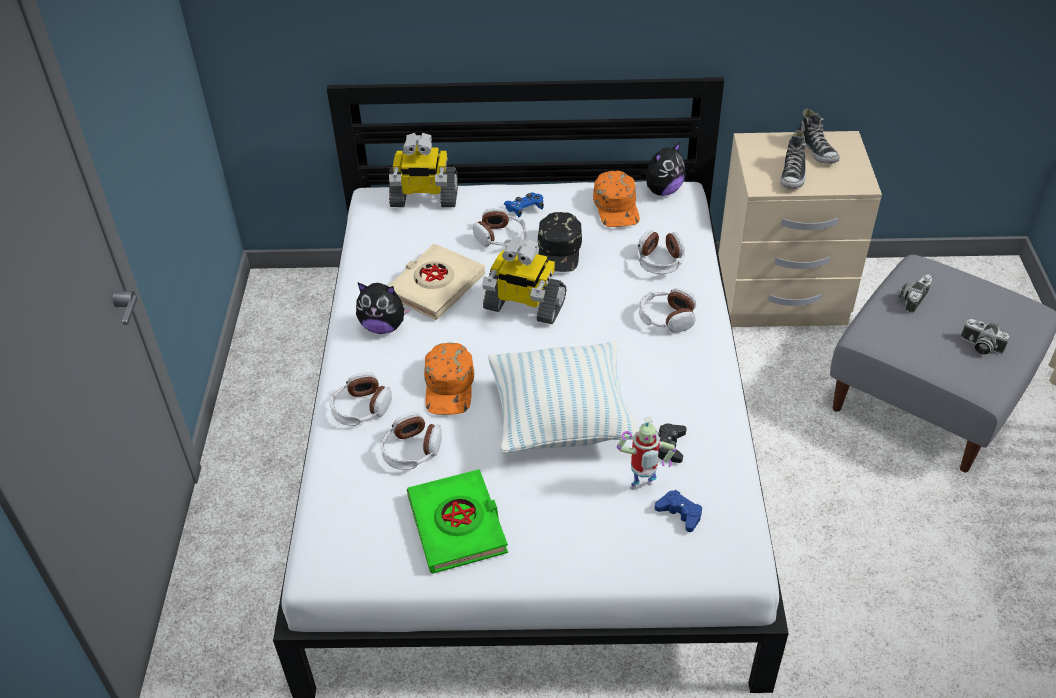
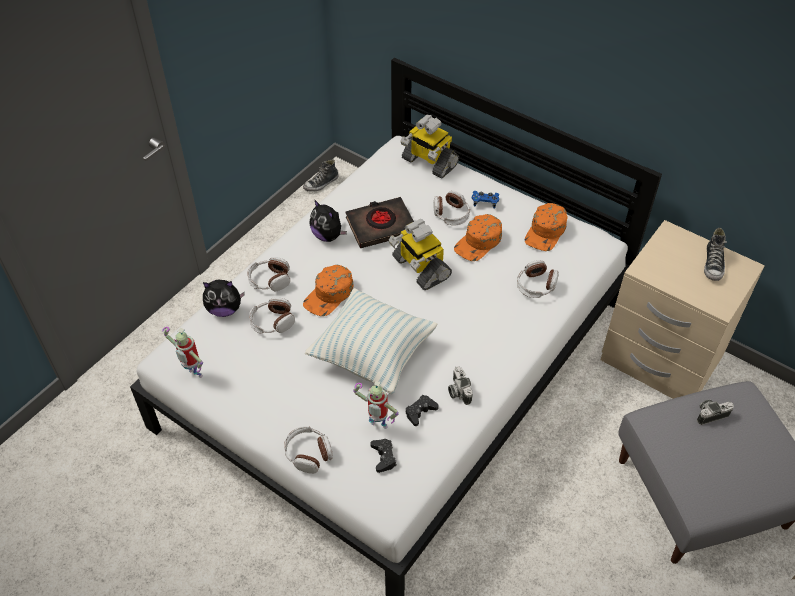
camera: 35 degrees right, 5 degrees up
beige book [388,244,485,320] -> black book [345,197,414,248]
green book [407,469,508,574] -> none
black cap [538,212,582,272] -> orange cap [454,214,502,261]
plush toy [637,141,686,196] -> plush toy moved to [203,280,245,317]
headphones [639,288,696,333] -> headphones moved to [284,426,333,474]
blue game controller [655,490,702,532] -> black game controller [370,439,397,473]
shoe [780,130,806,189] -> shoe moved to [303,159,338,192]
camera [961,319,1010,355] -> camera moved to [448,366,473,405]
none -> toy robot [162,327,203,378]

